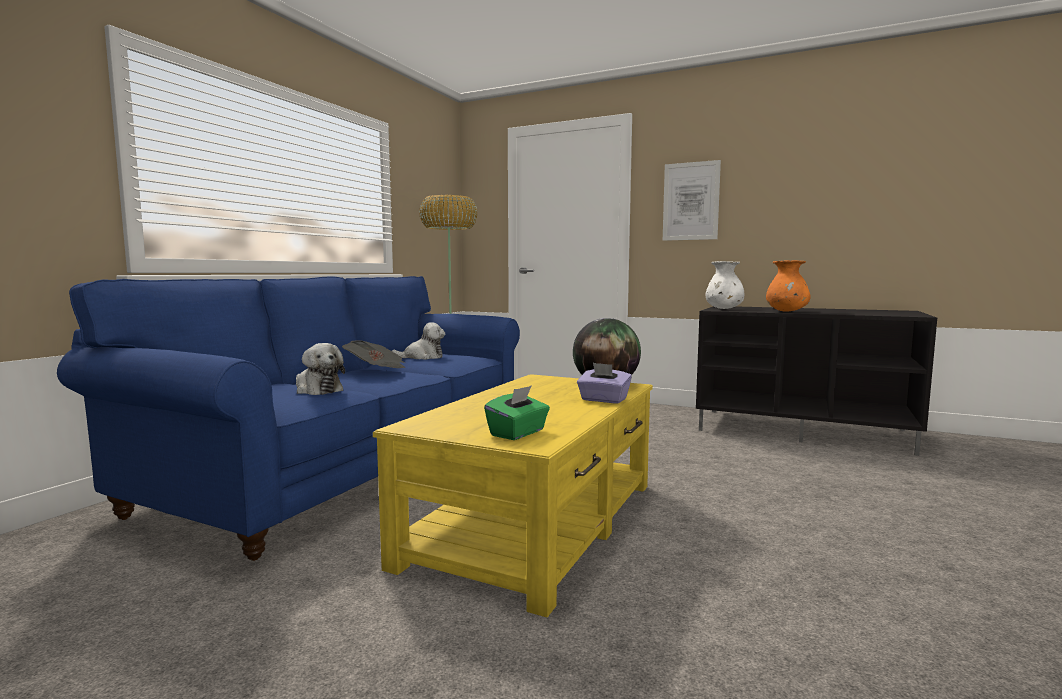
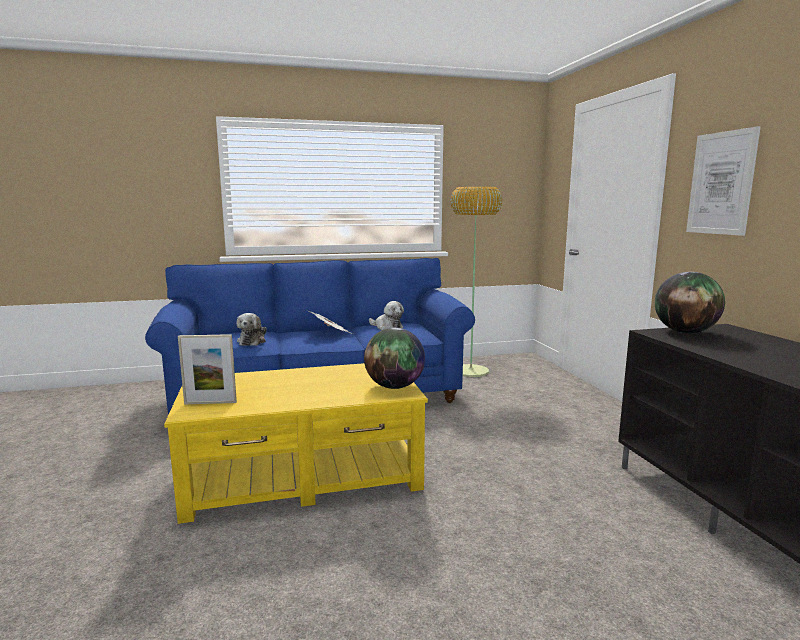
camera: 50 degrees right, 5 degrees up
green tissue box [484,385,550,440] -> picture frame [178,334,237,404]
purple tissue box [577,363,632,403] -> none
white vase [706,261,744,309] -> globe [655,272,725,333]
orange vase [766,260,811,312] -> none

